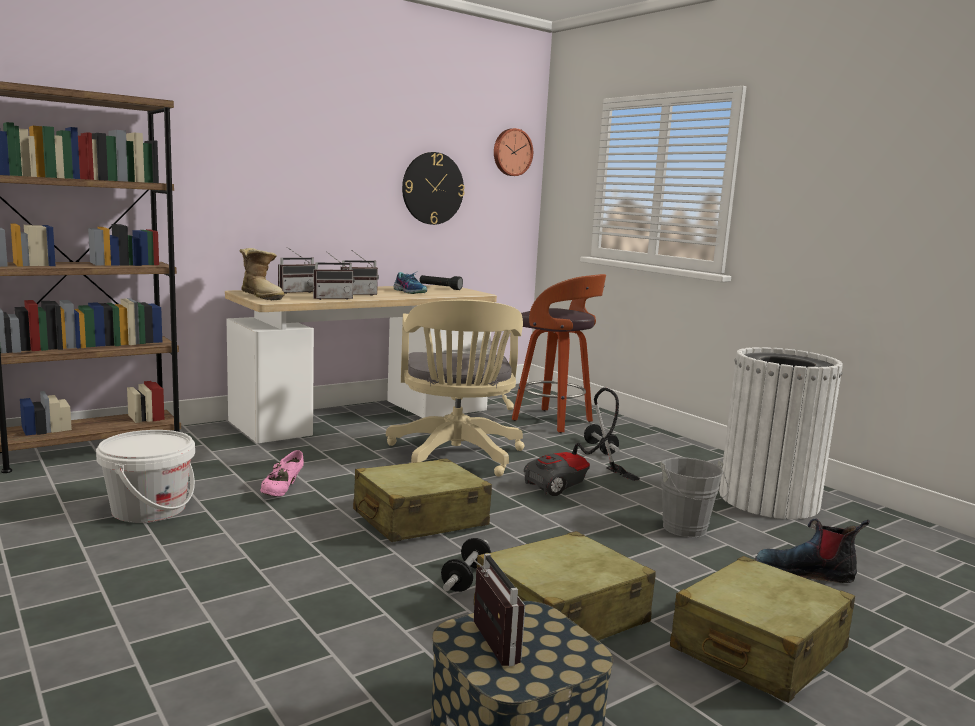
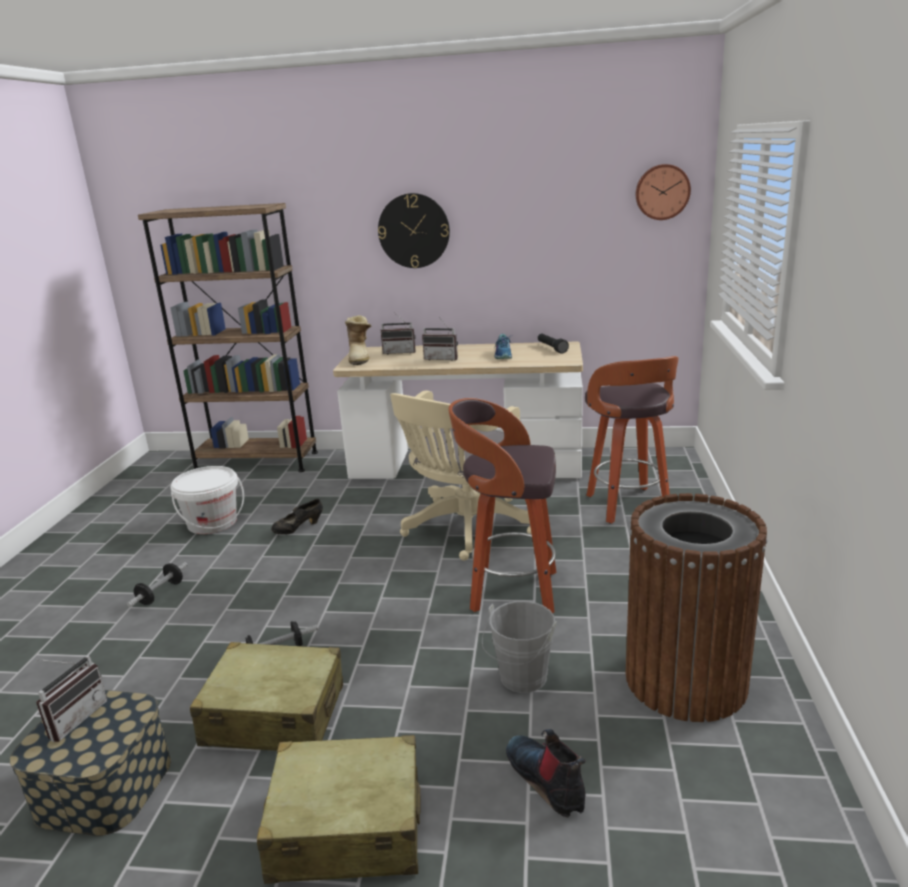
camera: 45 degrees right, 10 degrees up
pink shoe [260,450,304,496] -> black shoe [271,499,323,534]
radio [313,251,355,300] -> none
beige suitcase [353,458,492,542] -> none
wall clock [402,152,465,225] -> wall clock moved to [378,193,450,268]
vacuum cleaner [524,388,640,496] -> stool [448,398,556,613]
dumbbell [584,424,620,455] -> dumbbell moved to [127,562,188,607]
white trash can [719,347,843,519] -> brown trash can [626,493,768,722]

